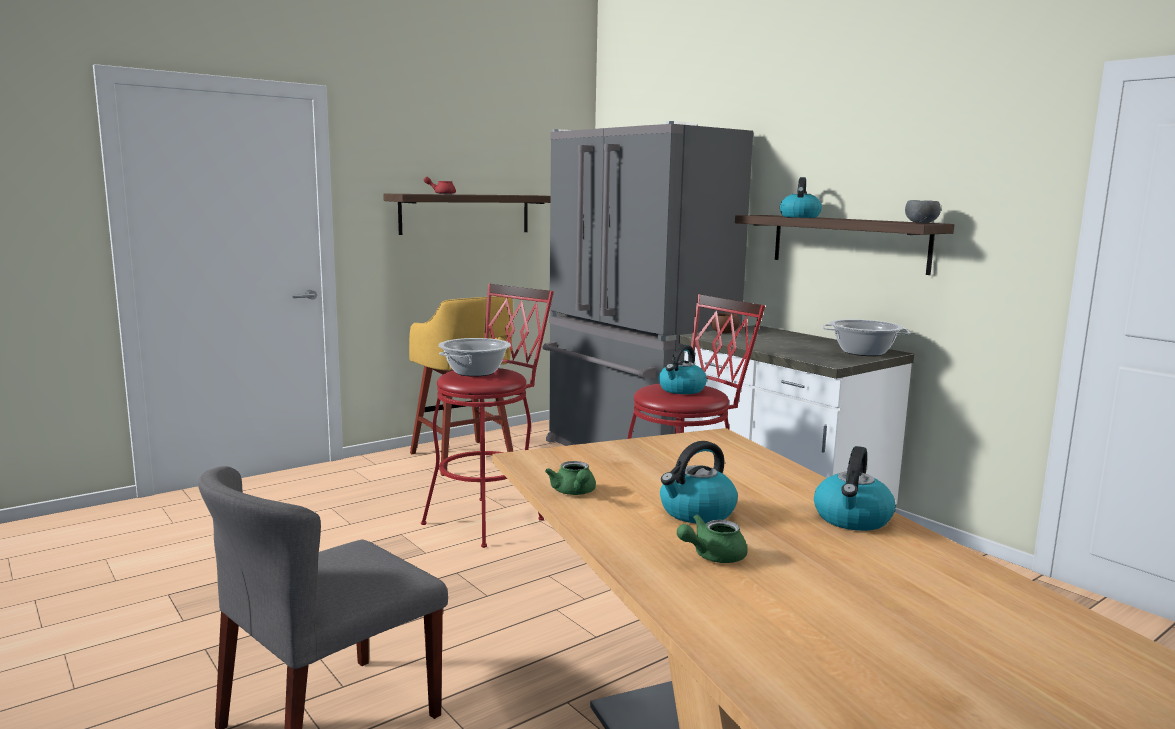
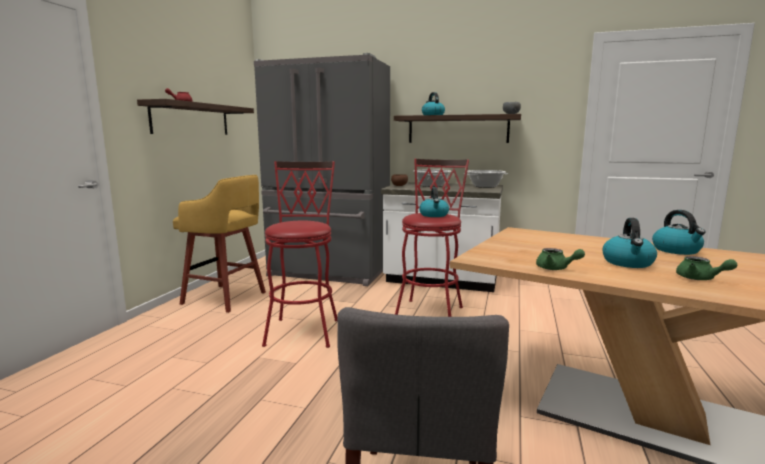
camera: 35 degrees left, 0 degrees up
cooking pot [439,338,511,377] -> cooking pot moved to [414,169,451,187]
green teapot [677,514,748,563] -> green teapot turned 60 degrees counterclockwise [676,256,737,280]

